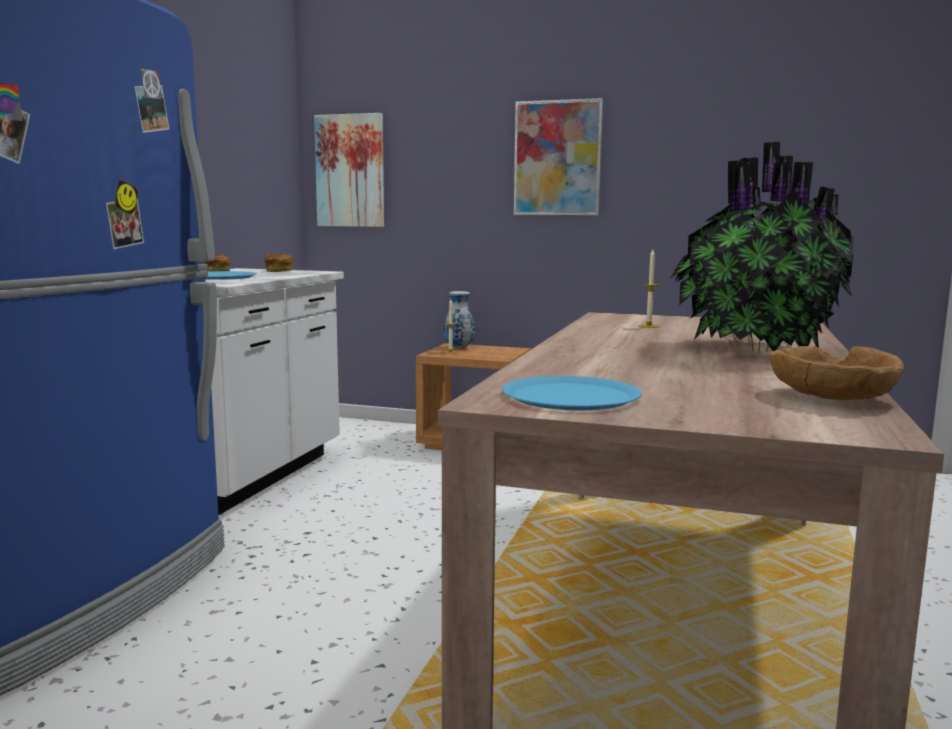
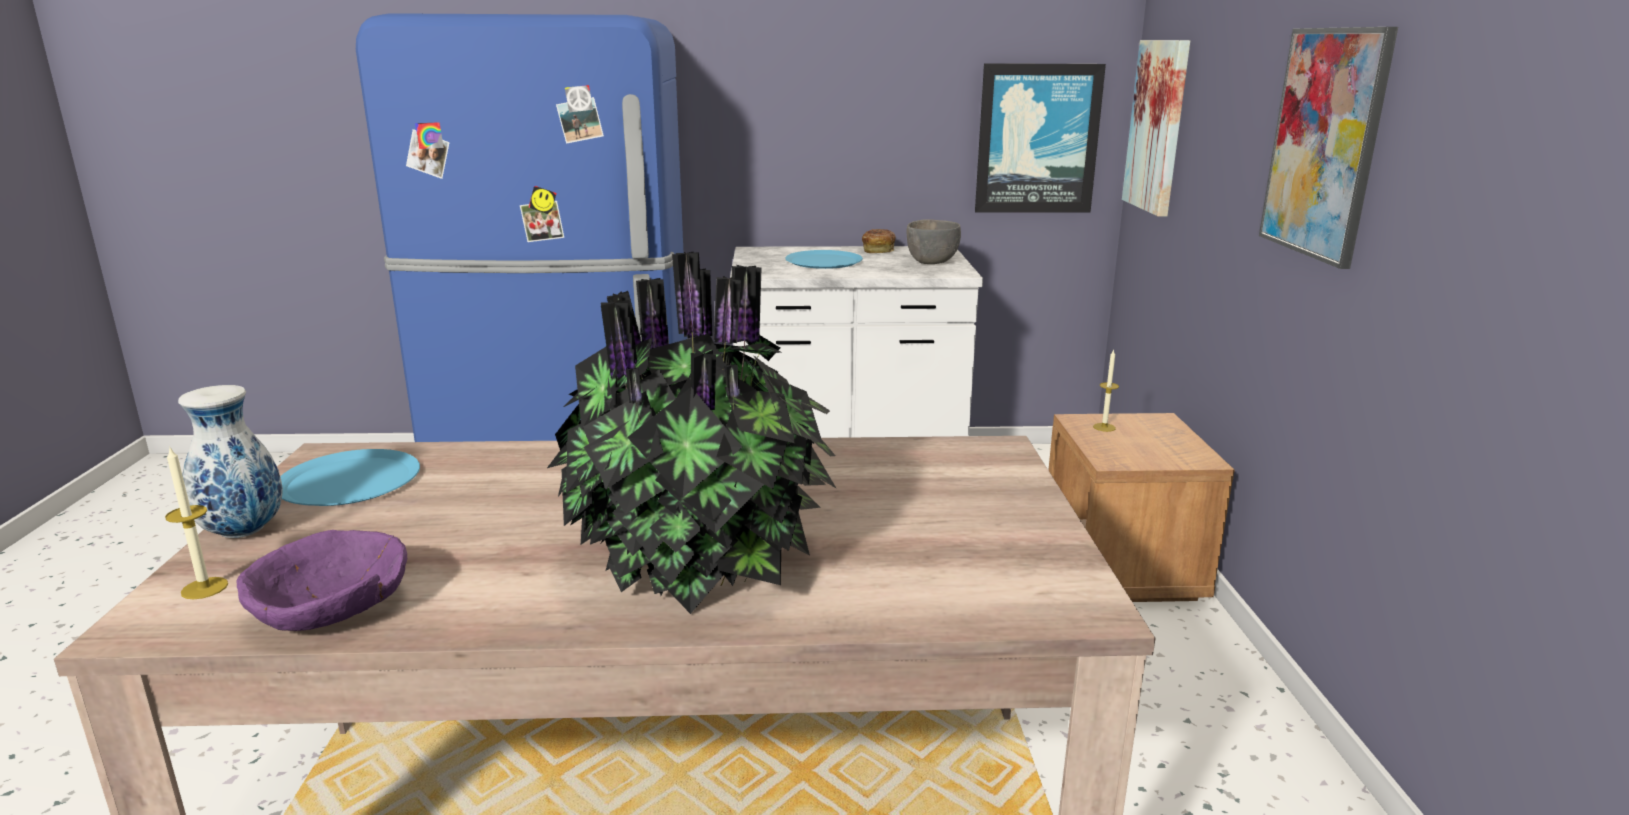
camera: 70 degrees right, 10 degrees up
bread [264,253,294,272] -> grey bowl [907,219,961,264]
vase [444,291,475,348] -> vase moved to [178,385,283,538]
candle [639,249,660,328] -> candle moved to [165,446,228,599]
brown bowl [769,346,904,400] -> purple bowl [236,530,407,631]
none -> picture [975,63,1106,213]

